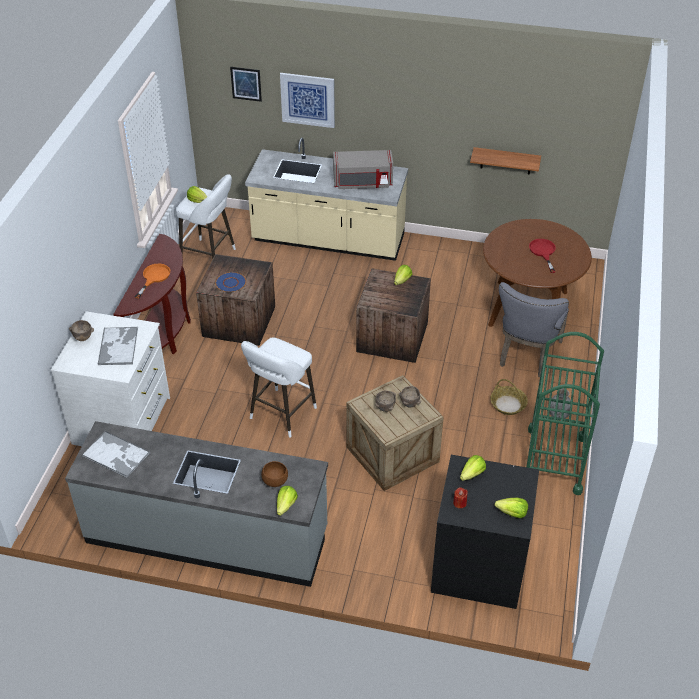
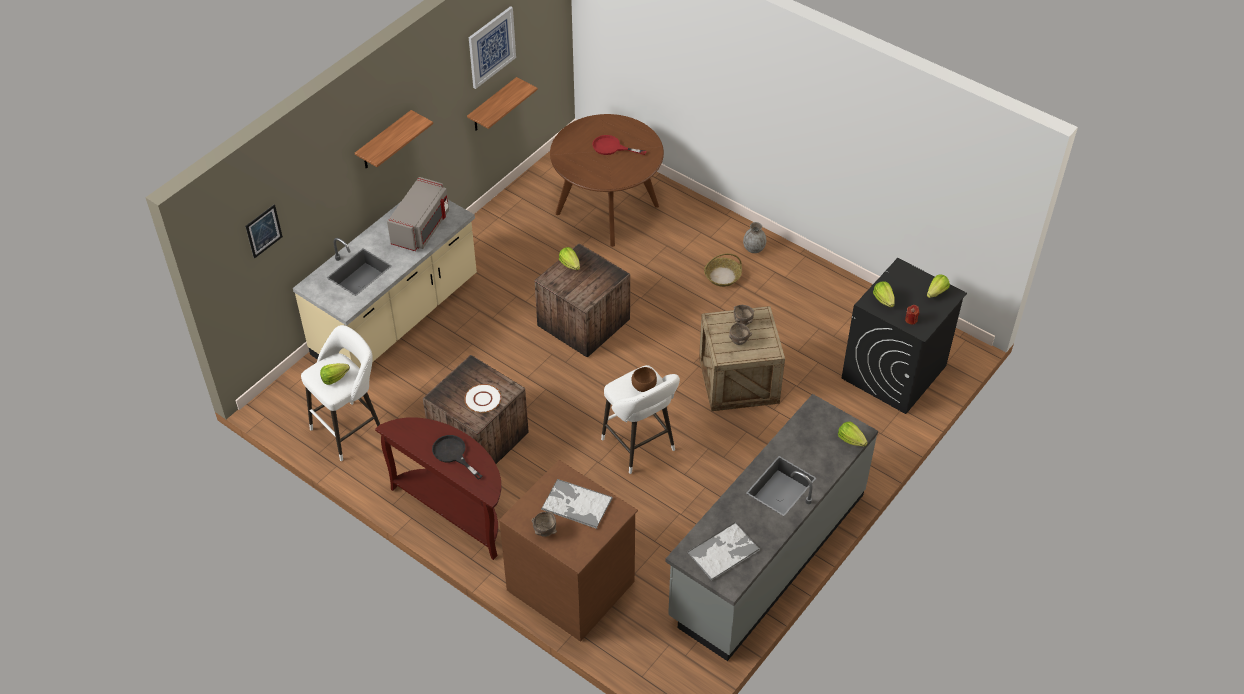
camera: 65 degrees left, 5 degrees up
white dresser [51,311,170,446] -> brown dresser [499,460,638,641]
orange frying pan [135,264,170,299] -> black frying pan [432,435,482,480]
blue plate [215,272,246,292] -> white plate [464,384,501,413]
brown bowl [261,461,288,487] -> brown bowl moved to [631,367,657,392]
picture [280,73,335,128] -> picture moved to [469,6,516,89]
grey chair [499,282,569,377] -> none
green cart [526,332,604,495] -> none
none -> shelf [355,110,433,168]

